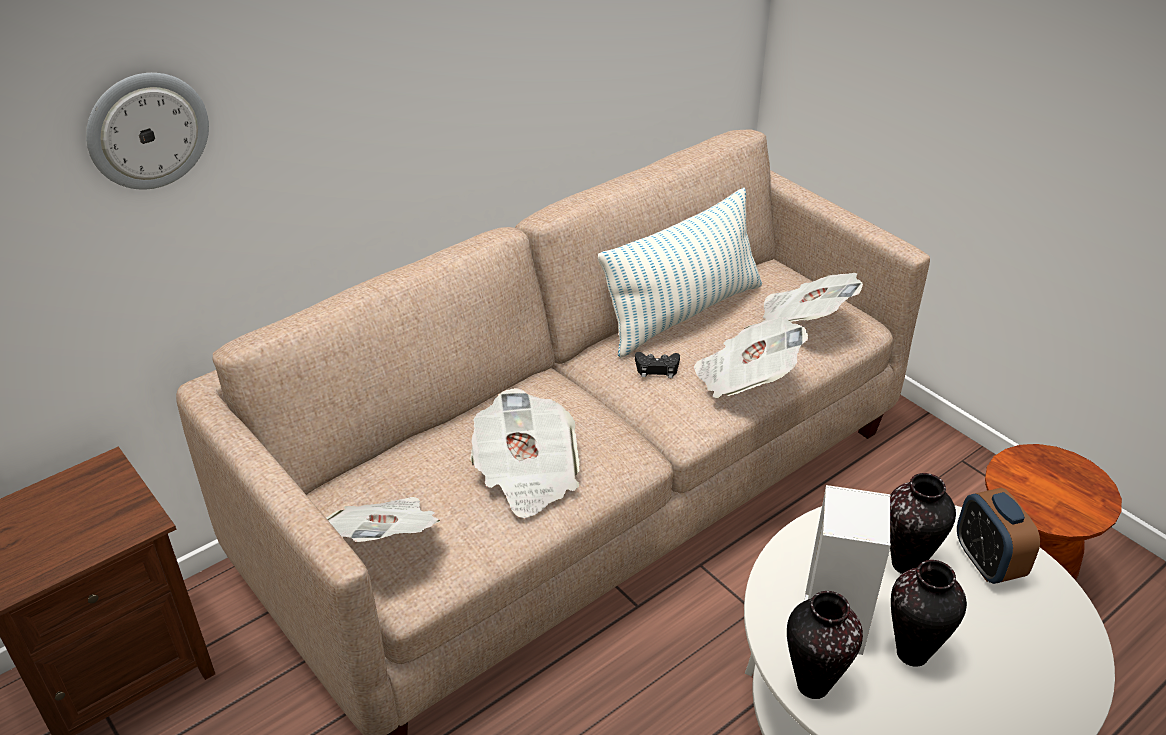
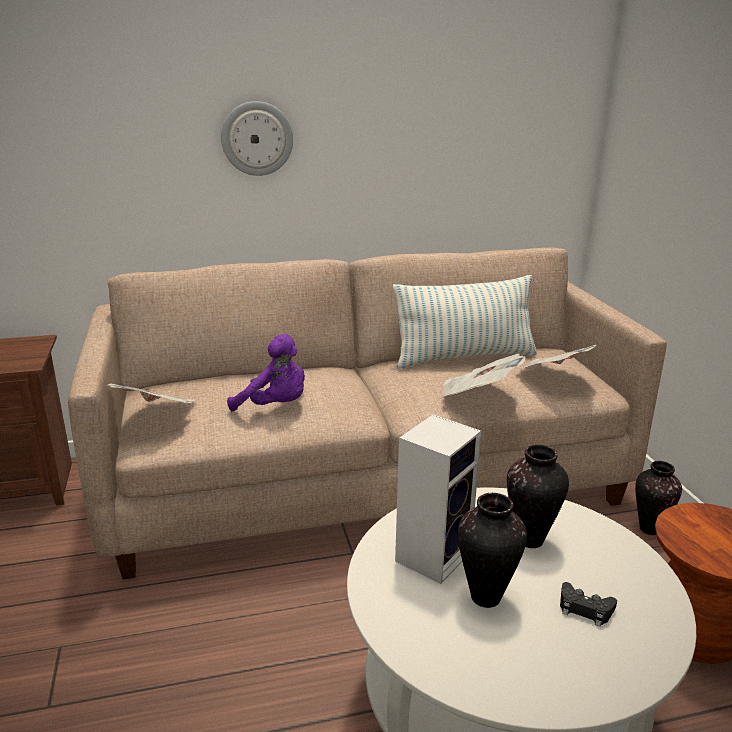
camera: 25 degrees right, 15 degrees down
wall clock [86,73,209,190] -> wall clock moved to [221,101,293,176]
newspaper [470,388,580,518] -> purple plush toy [227,334,305,411]
black game controller [635,352,680,378] -> black game controller moved to [560,582,617,627]
vase [787,591,863,699] -> vase moved to [635,461,682,535]
alarm clock [957,488,1040,584] -> none

